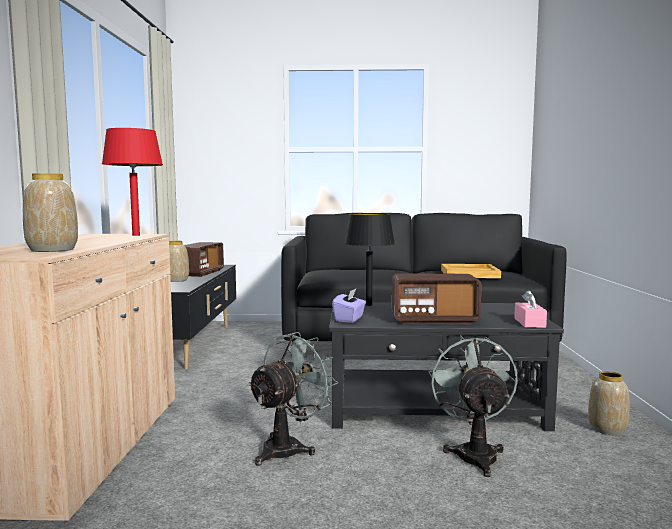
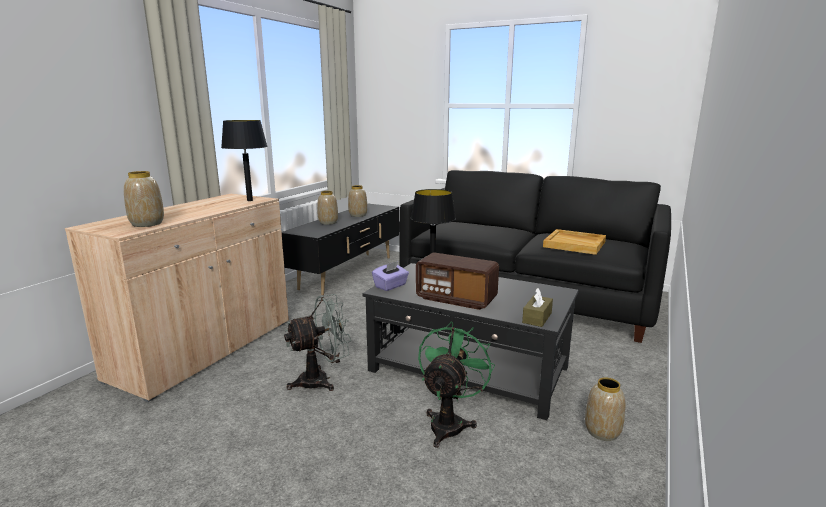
camera: 25 degrees right, 10 degrees up
red table lamp [102,128,163,236] -> black table lamp [221,120,268,201]
radio [184,242,224,277] -> vase [348,185,367,217]
grey fan [429,335,518,477] -> green fan [418,321,495,448]
pink tissue box [514,290,547,328] -> brown tissue box [522,288,553,327]

